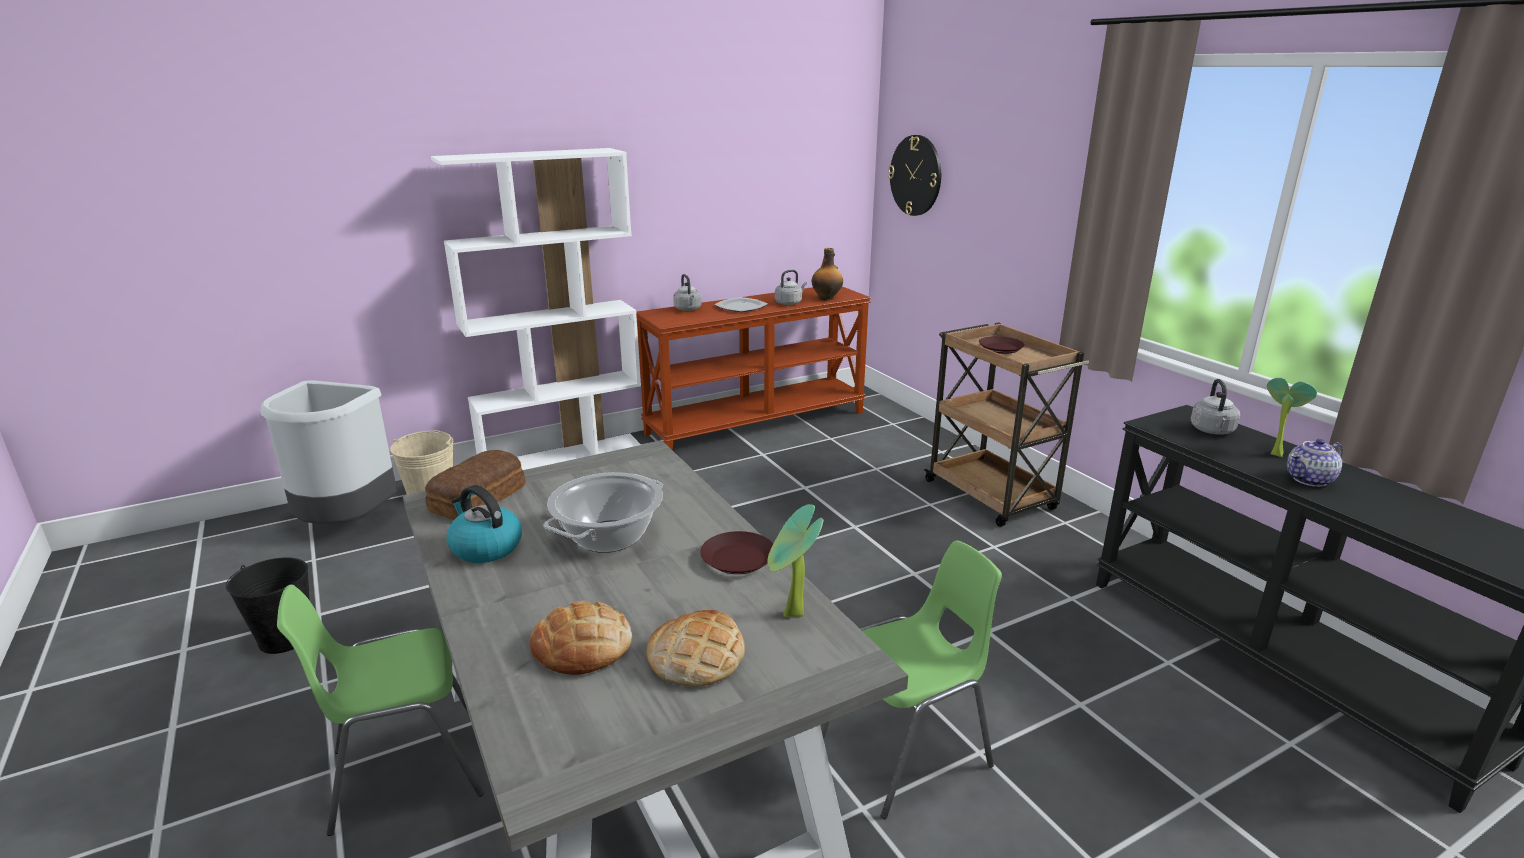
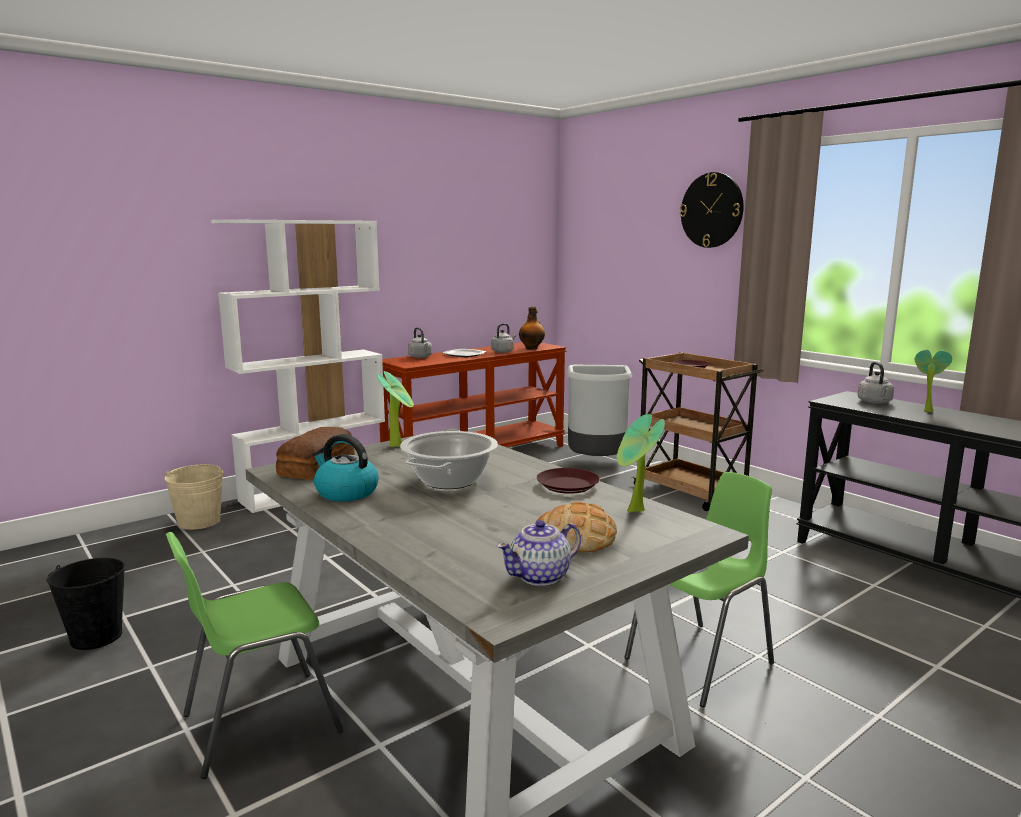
camera: 10 degrees left, 10 degrees down
grey trash can [261,380,397,524] -> grey trash can moved to [567,365,632,456]
bread [530,601,632,675] -> none
wall clock [888,135,941,216] -> wall clock moved to [680,172,744,248]
teapot [1287,439,1343,487] -> teapot moved to [497,520,581,586]
none -> potted plant [377,371,414,447]

